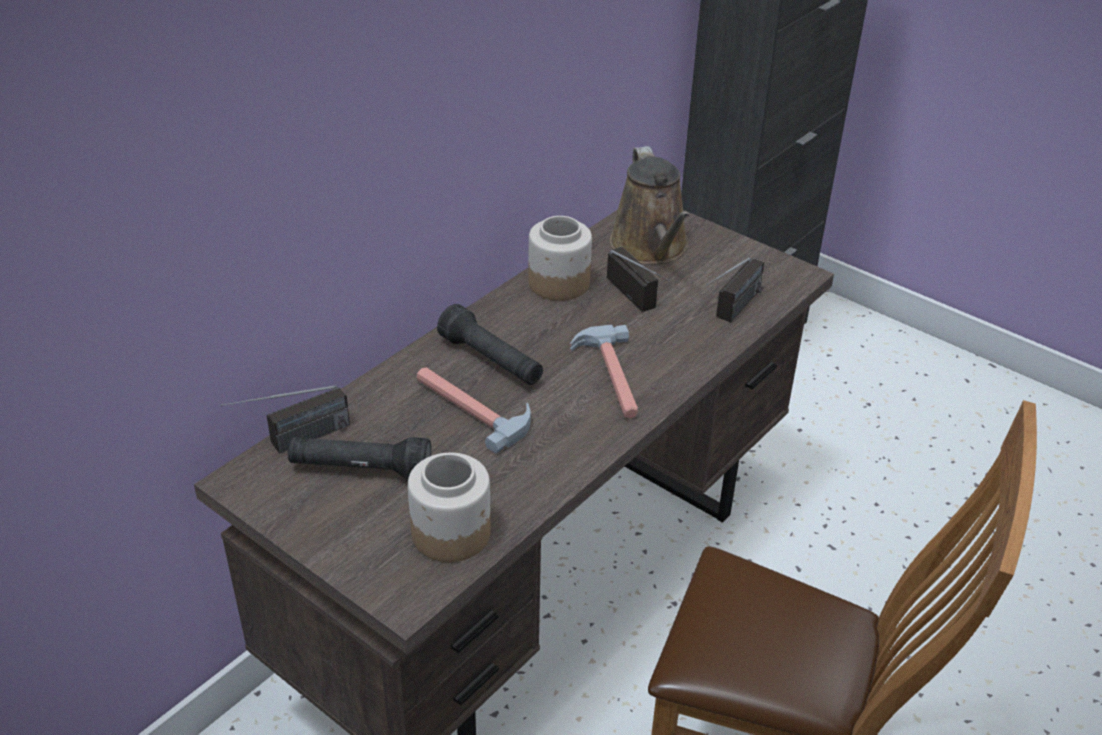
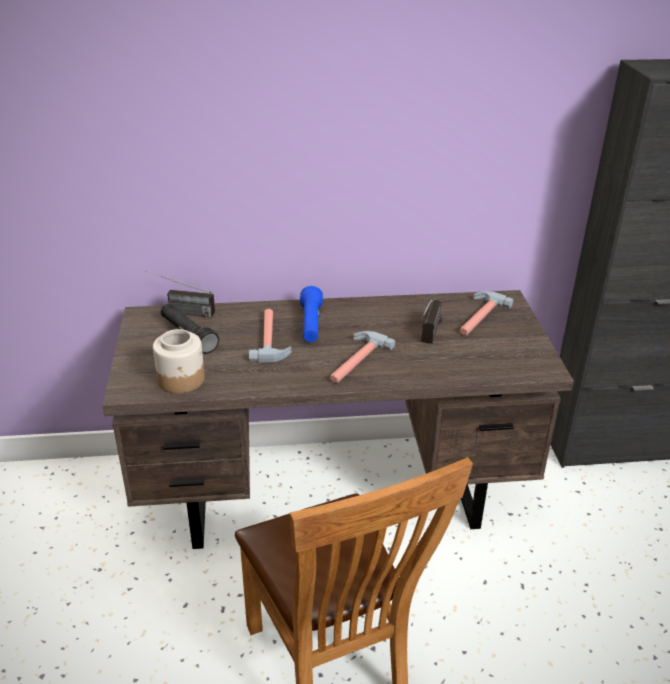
camera: 45 degrees right, 5 degrees down
black flashlight [437,304,543,385] -> blue flashlight [300,286,323,342]
jar [528,216,592,301] -> none
brown watering can [610,146,690,264] -> hammer [460,291,513,335]
radio [706,258,764,322] -> none

